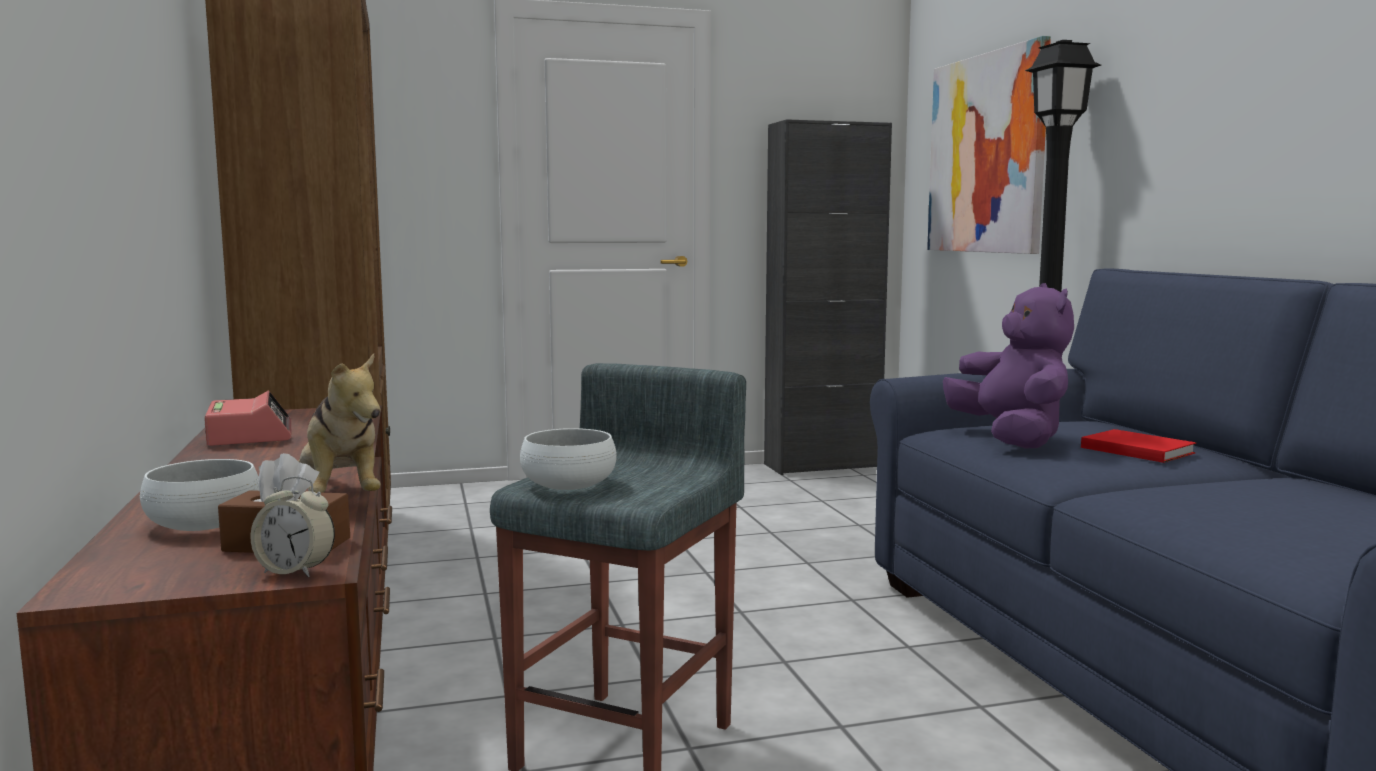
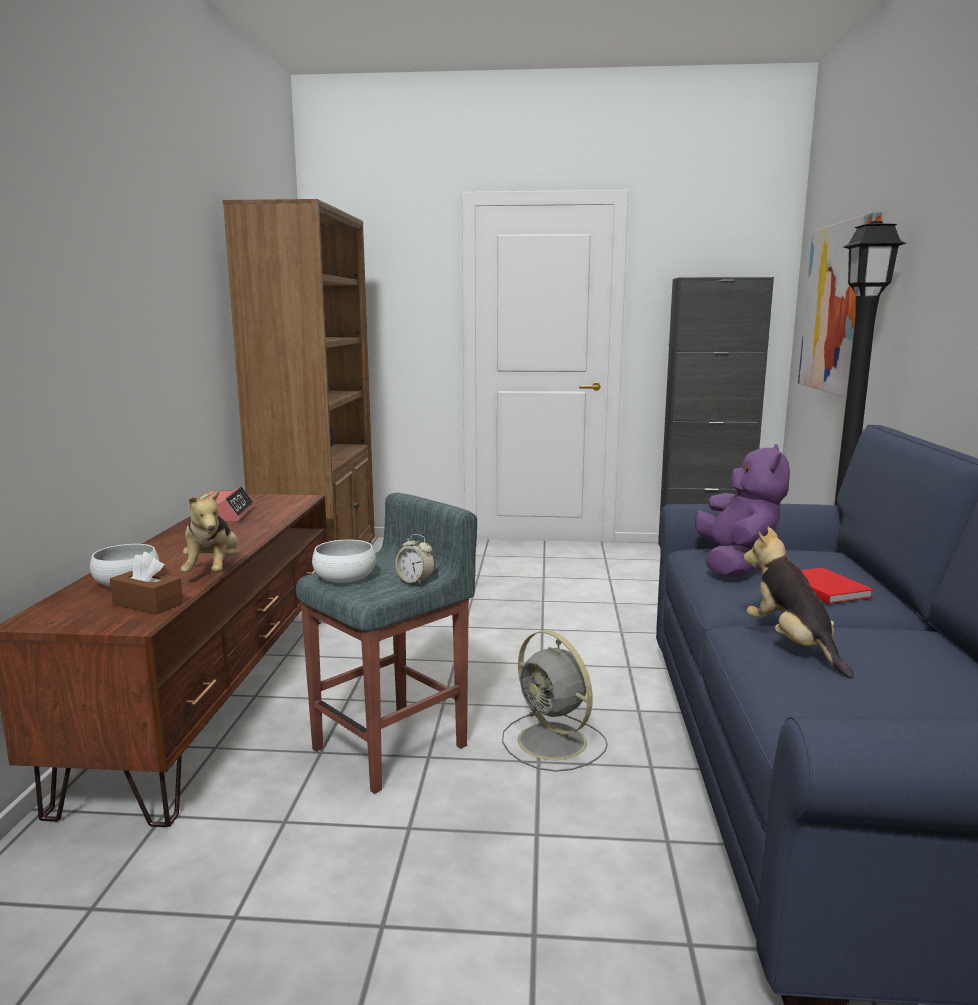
camera: 20 degrees right, 5 degrees up
alarm clock [250,476,335,577] -> alarm clock moved to [395,534,435,585]
none -> grey fan [502,630,608,772]
none -> plush toy [744,527,853,678]

